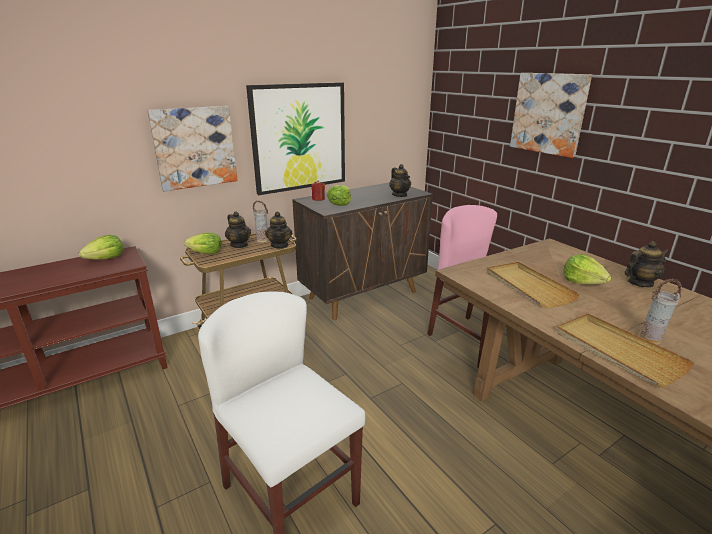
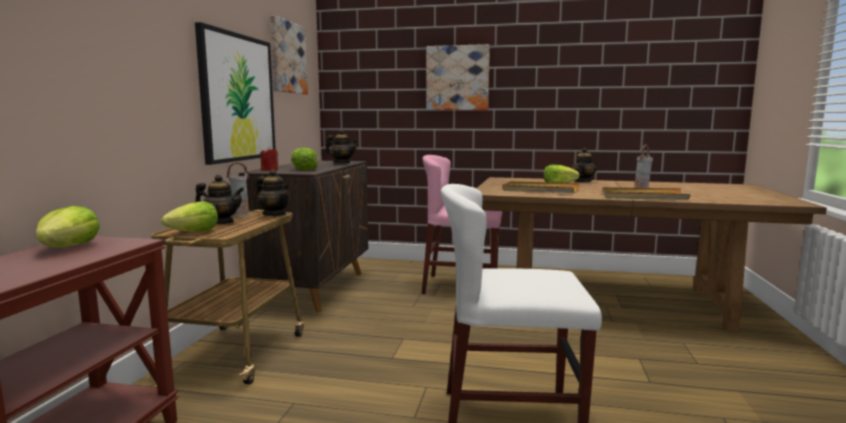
camera: 45 degrees left, 15 degrees down
picture [147,106,238,191] -> picture moved to [270,15,308,94]

